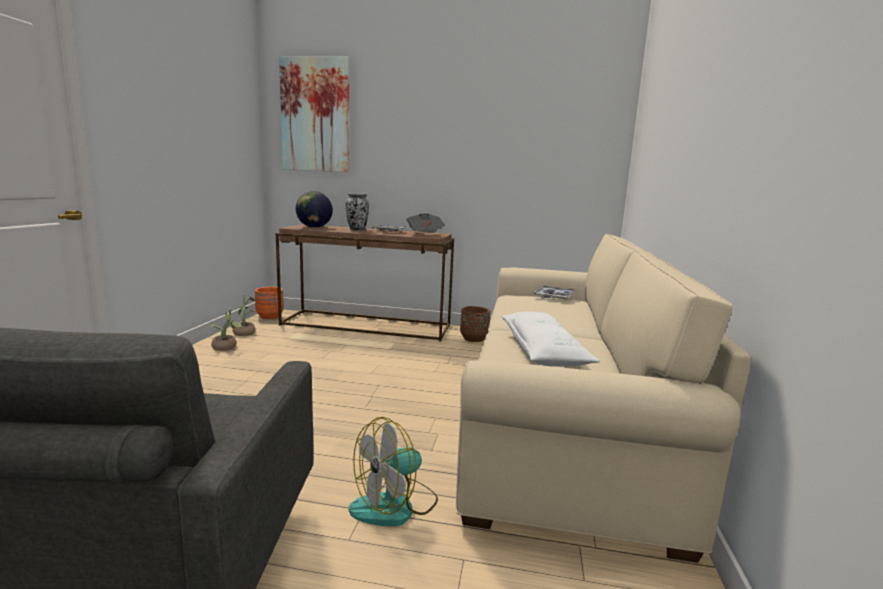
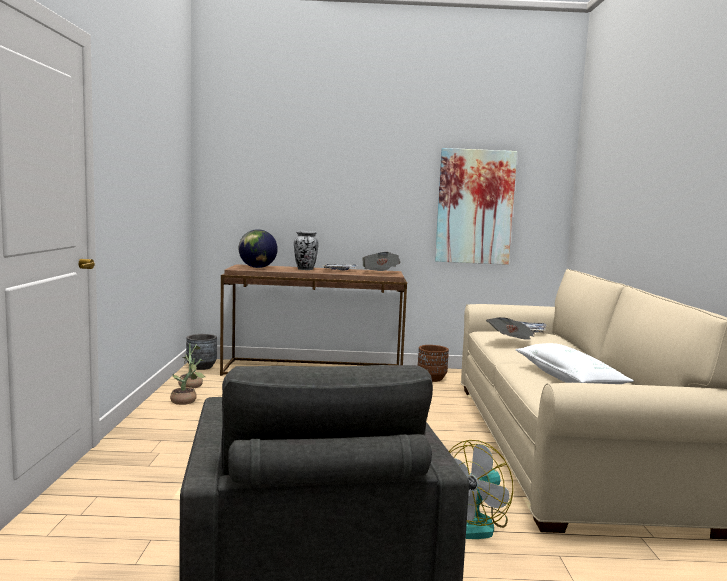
camera: 10 degrees left, 5 degrees down
orange planter [255,287,284,319] -> grey planter [186,334,217,370]
picture [279,57,349,172] -> picture moved to [435,148,517,265]
none -> newspaper [486,317,535,340]

